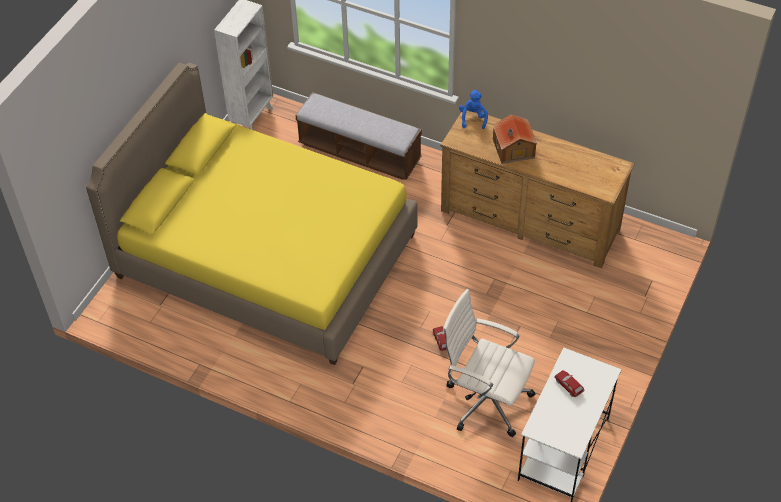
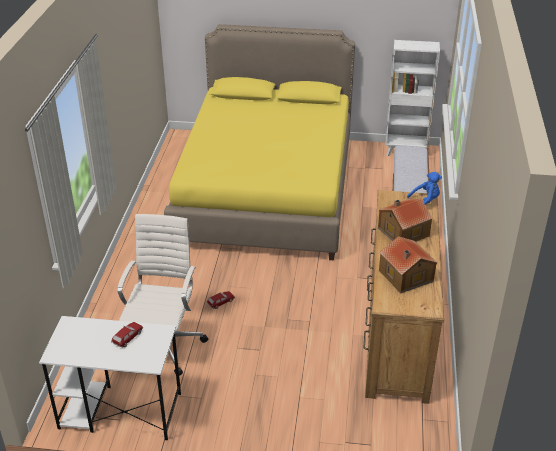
camera: 70 degrees right, 15 degrees down
none -> toy house [379,236,437,293]

